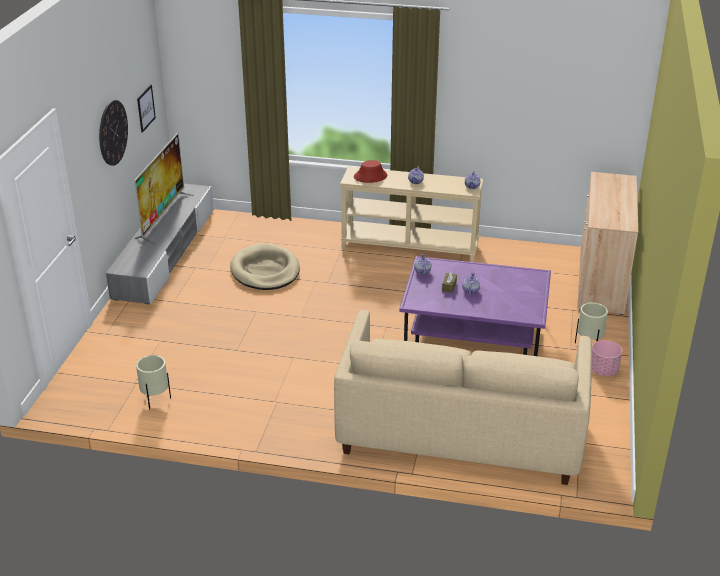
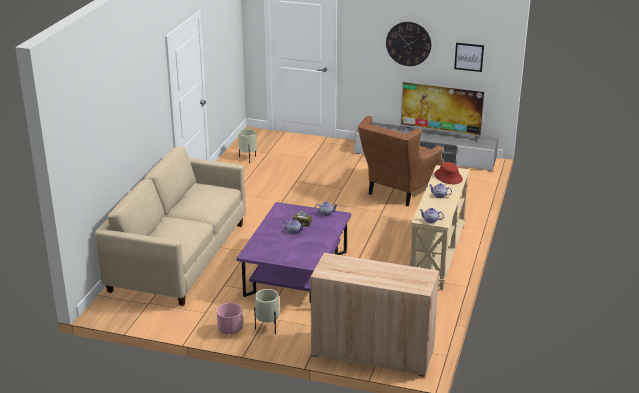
camera: 95 degrees right, 5 degrees down
beige dog bed [230,244,300,290] -> brown armchair [358,116,443,206]

